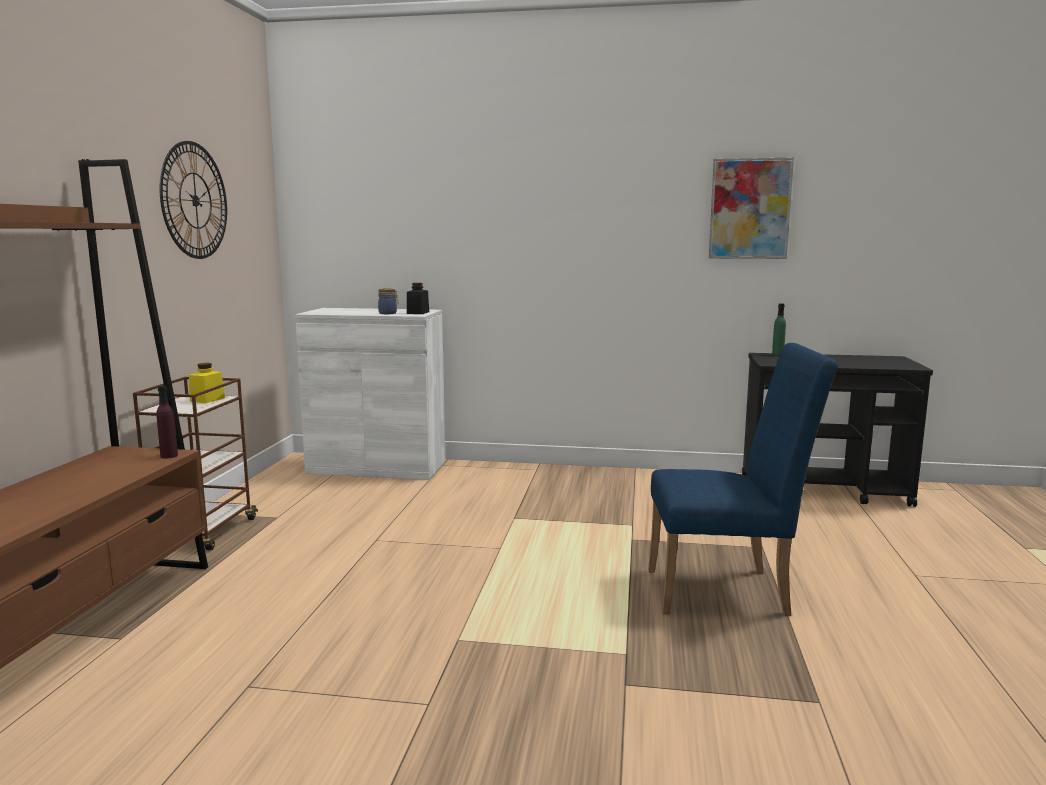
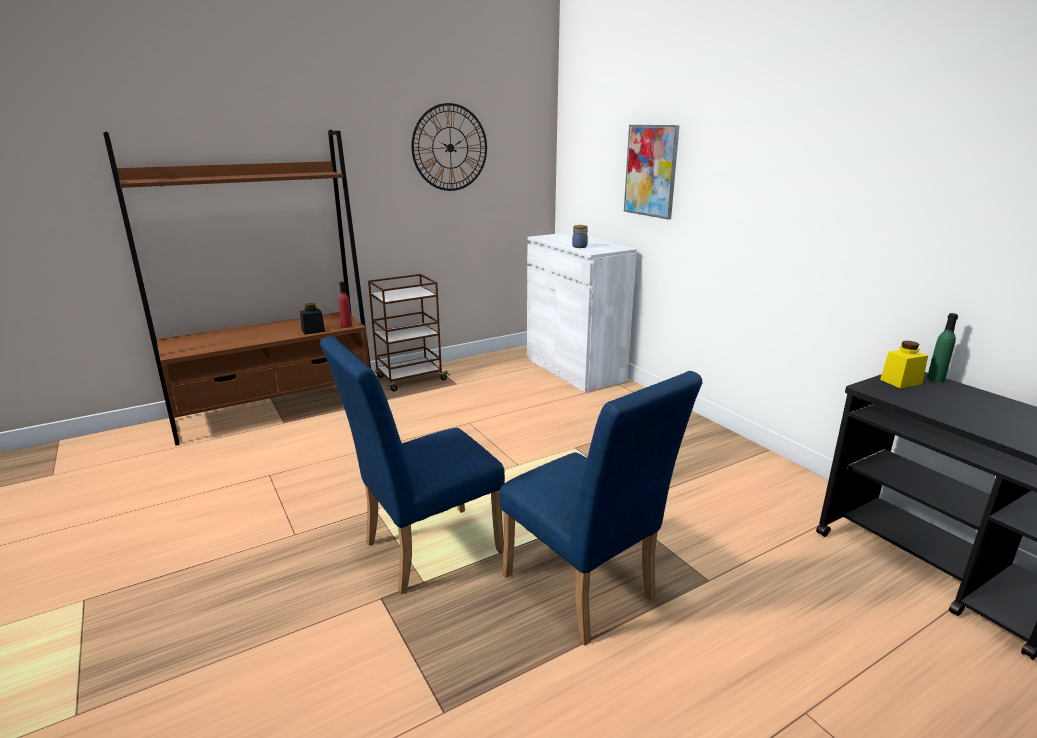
camera: 50 degrees right, 10 degrees up
purple bottle [156,386,178,458] -> red bottle [339,282,352,328]
yellow jar [189,363,225,403] -> yellow jar moved to [880,341,928,388]
black jar [407,283,429,314] -> black jar moved to [300,303,325,335]
picture [709,158,794,259] -> picture moved to [624,125,680,220]
none -> blue chair [320,336,505,594]

